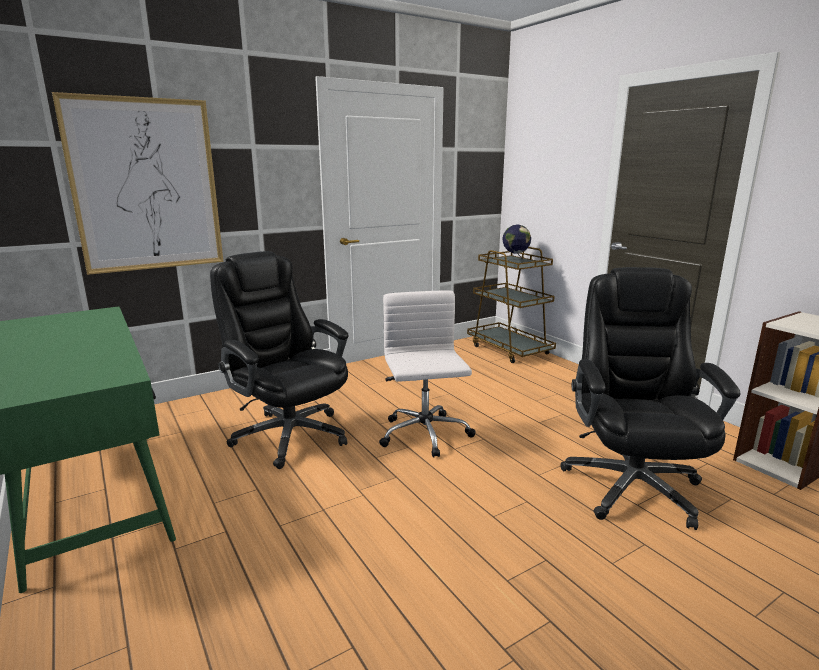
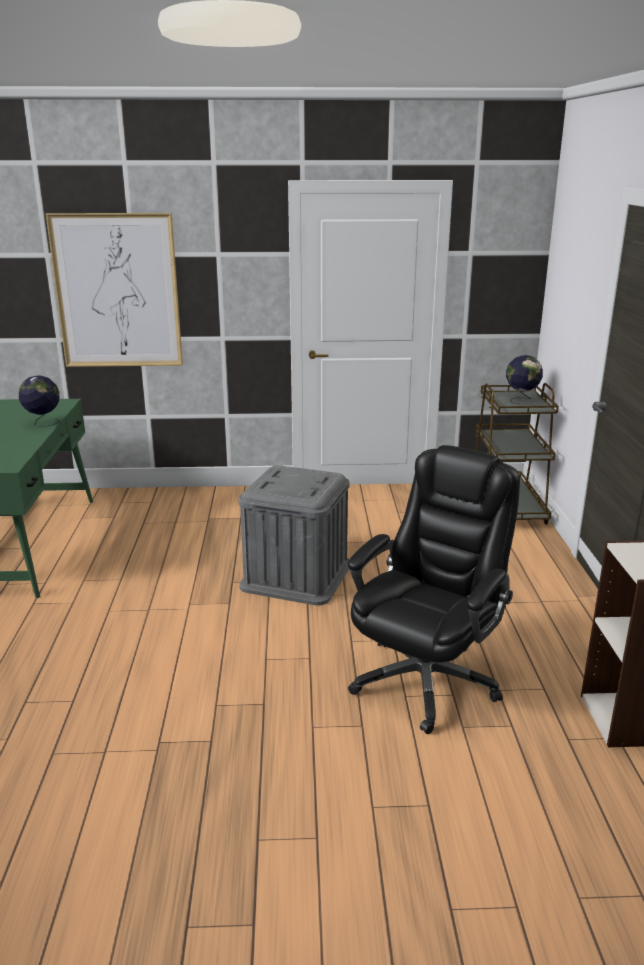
camera: 30 degrees right, 5 degrees up
black office chair [210,251,349,469] -> none
white office chair [379,290,476,457] -> grey storage box [239,465,349,606]
none -> globe [19,375,60,427]

